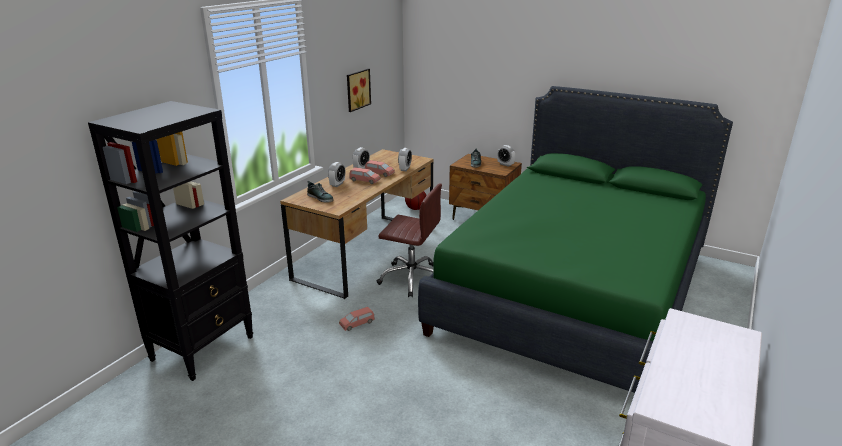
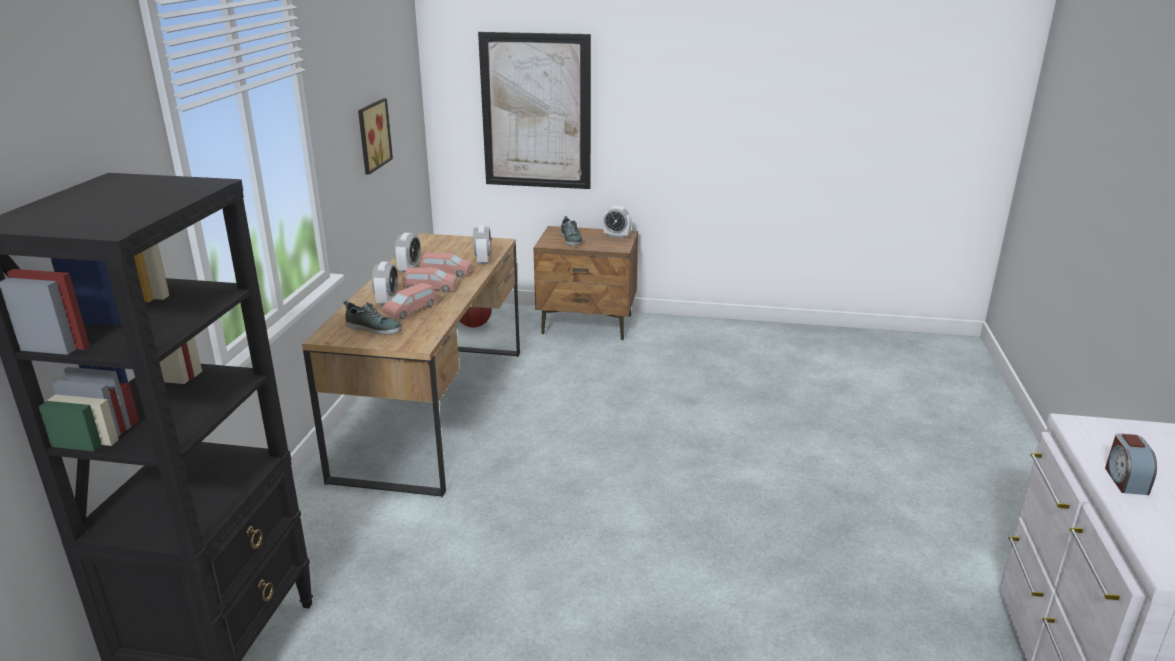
camera: 20 degrees left, 0 degrees up
pink toy car [339,307,375,331] -> pink toy car moved to [382,283,436,319]
brown office chair [377,183,442,297] -> none
green bed [418,86,733,393] -> none
none -> picture [478,32,591,189]
none -> alarm clock [1105,433,1157,495]

